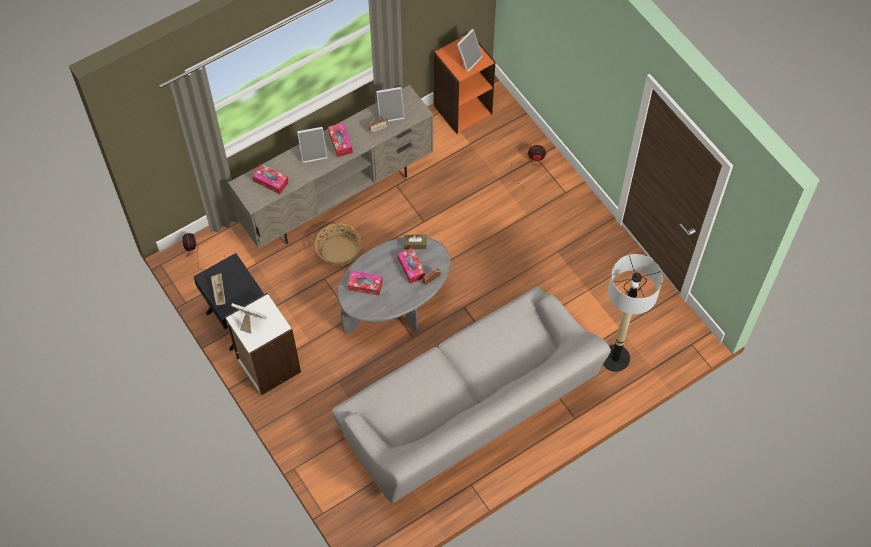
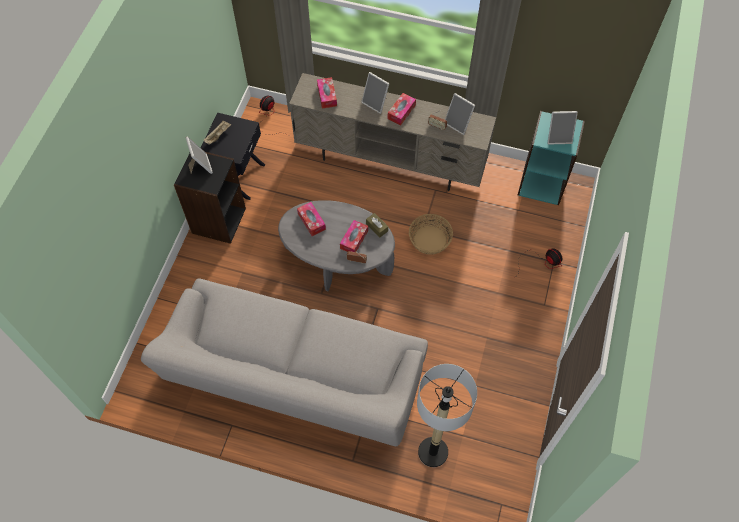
camera: 50 degrees right, 0 degrees up
white bookcase [225,293,301,395] -> black bookcase [174,152,246,244]
basket [315,223,361,266] -> basket moved to [409,214,453,255]
orange bookcase [433,36,495,134] -> turquoise bookcase [518,111,585,205]

